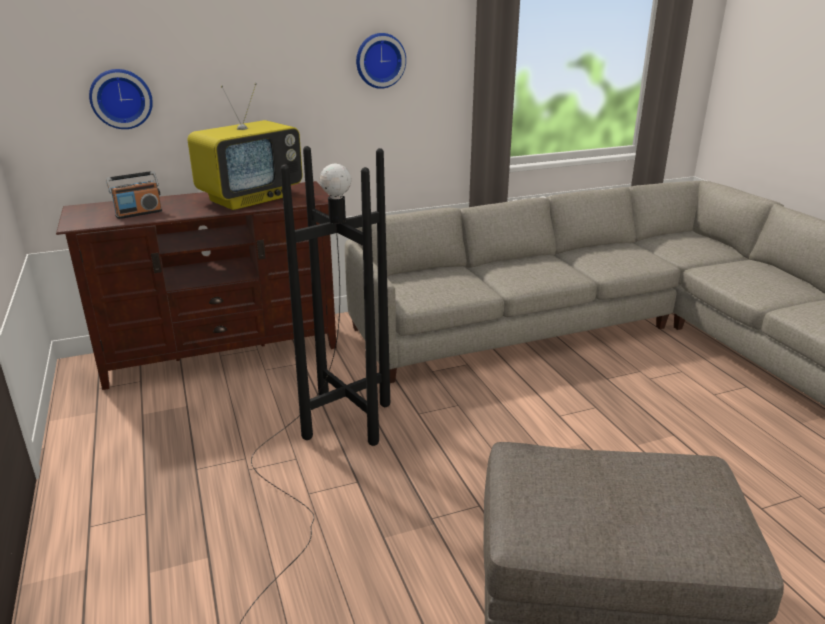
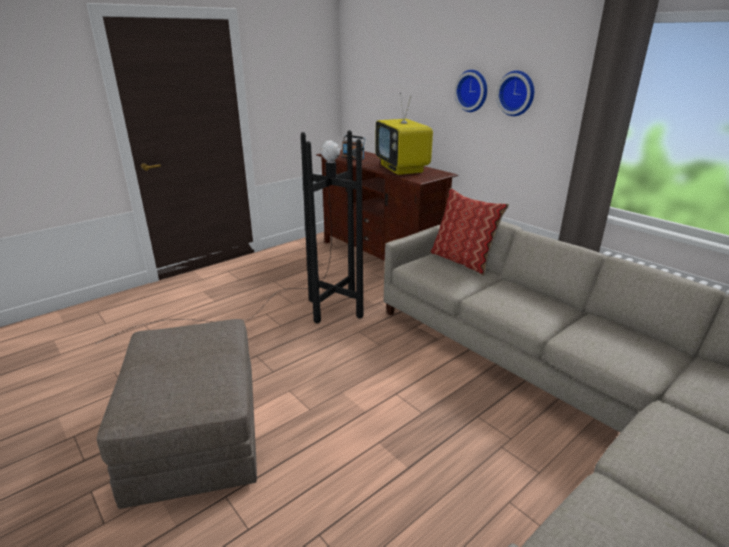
camera: 70 degrees right, 0 degrees up
wall clock [89,69,153,129] -> wall clock moved to [454,70,487,112]
television [188,83,302,210] -> television turned 45 degrees clockwise [375,93,433,175]
none -> pillow [430,188,509,276]

